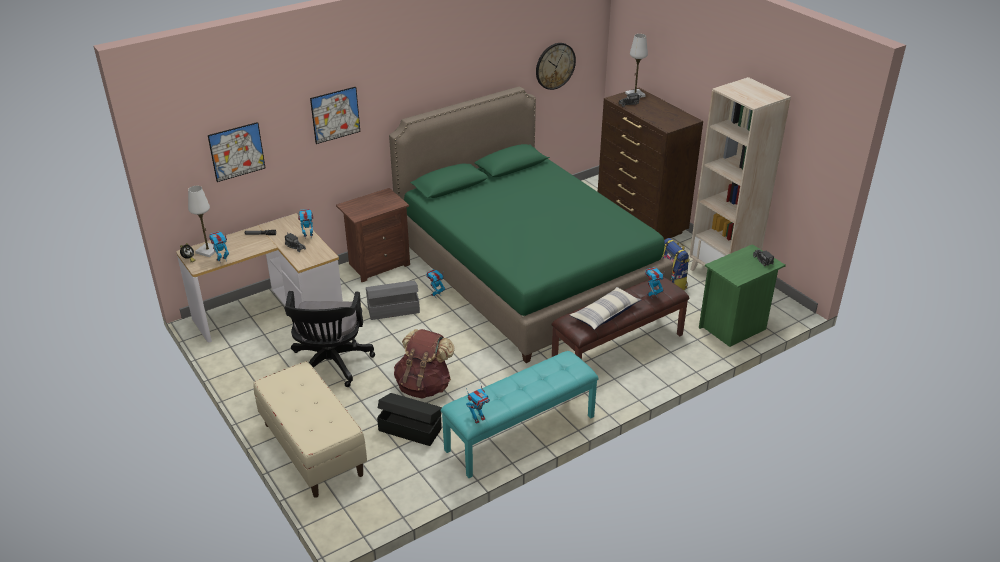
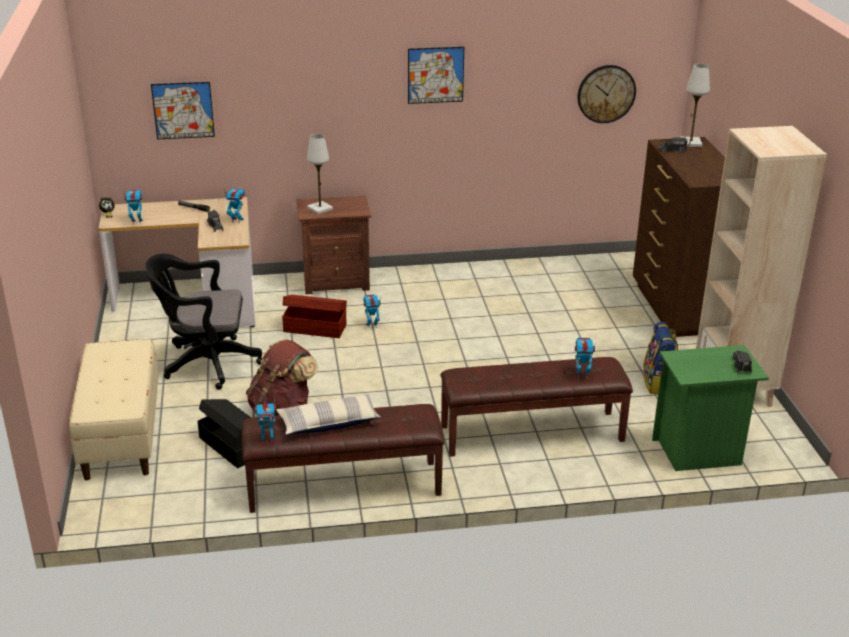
camera: 25 degrees right, 5 degrees down
white table lamp [188,186,216,257] -> white table lamp moved to [307,134,333,214]
black office chair [284,291,375,387] -> black office chair turned 60 degrees clockwise [145,254,262,390]
picture [310,86,360,144] -> picture moved to [408,47,464,104]
grey storage box [366,281,420,320] -> brown storage box [282,295,347,338]
green bed [389,87,673,363] -> none
turquoise bench [441,351,599,478] -> brown bench [242,404,444,513]
pillow [570,287,641,330] -> pillow moved to [276,394,381,435]

